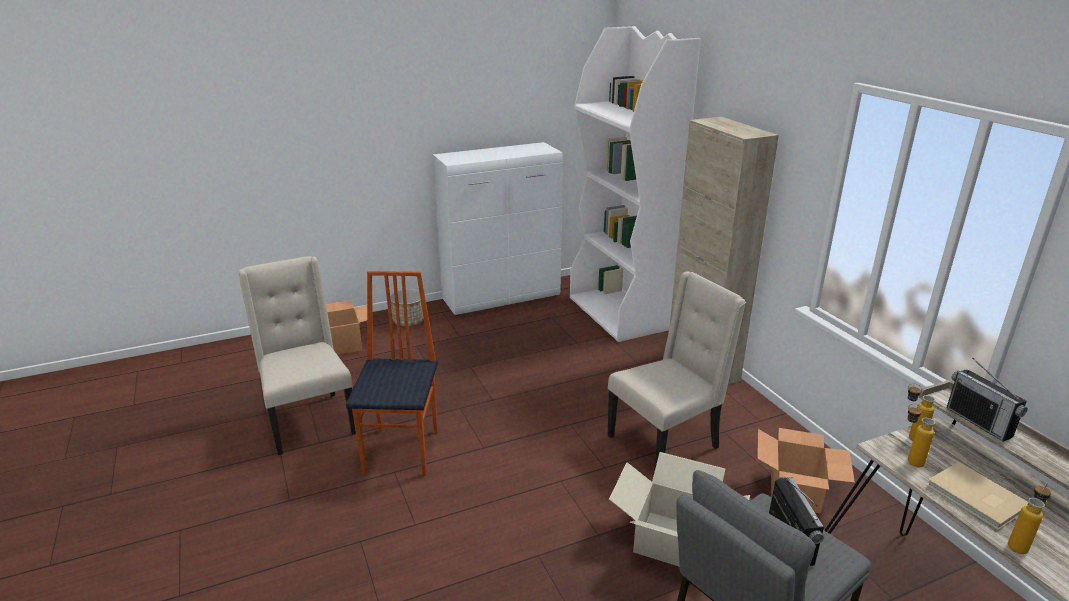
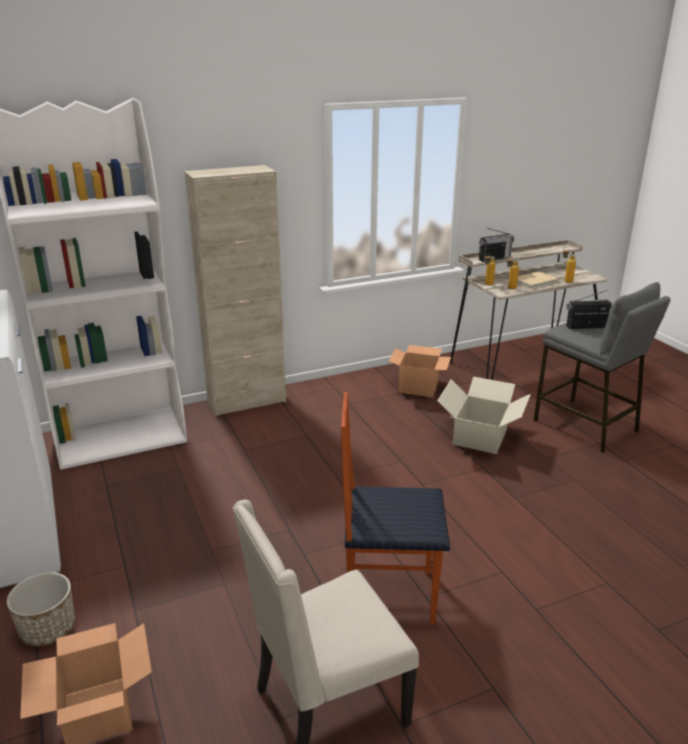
camera: 90 degrees left, 0 degrees up
beige chair [608,271,746,468] -> none

